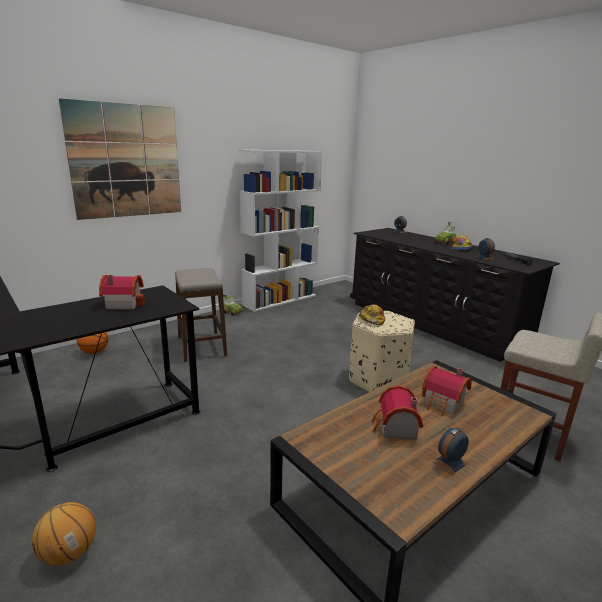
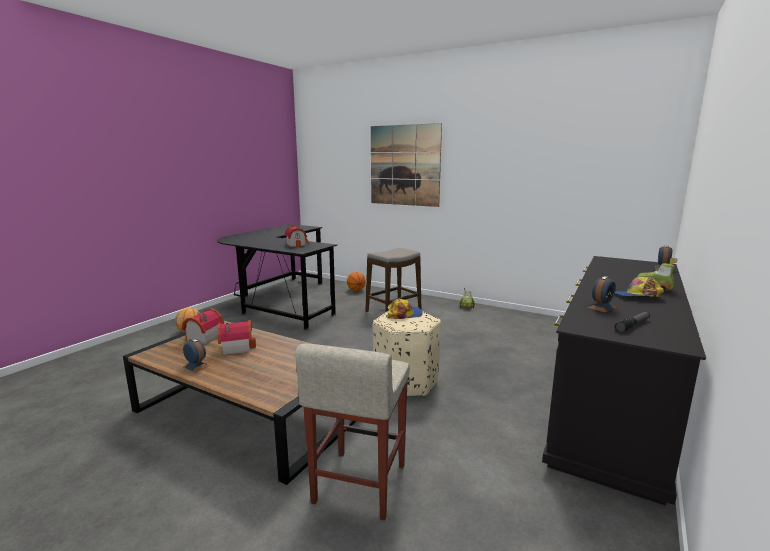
camera: 70 degrees right, 5 degrees down
white bookcase [239,149,322,312] -> none
toy house [422,366,472,416] -> toy house moved to [182,308,224,344]

